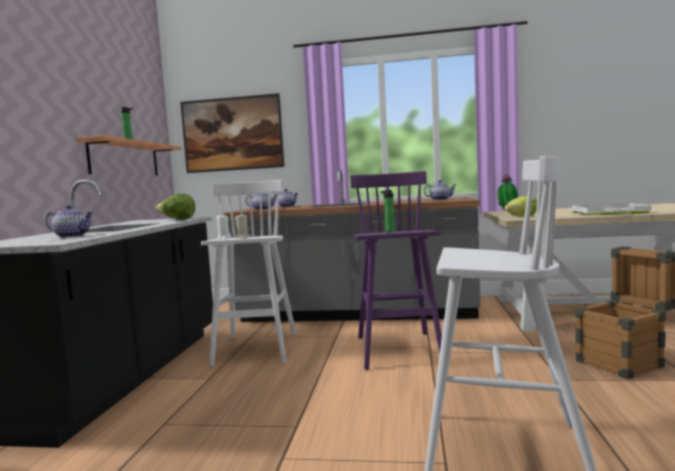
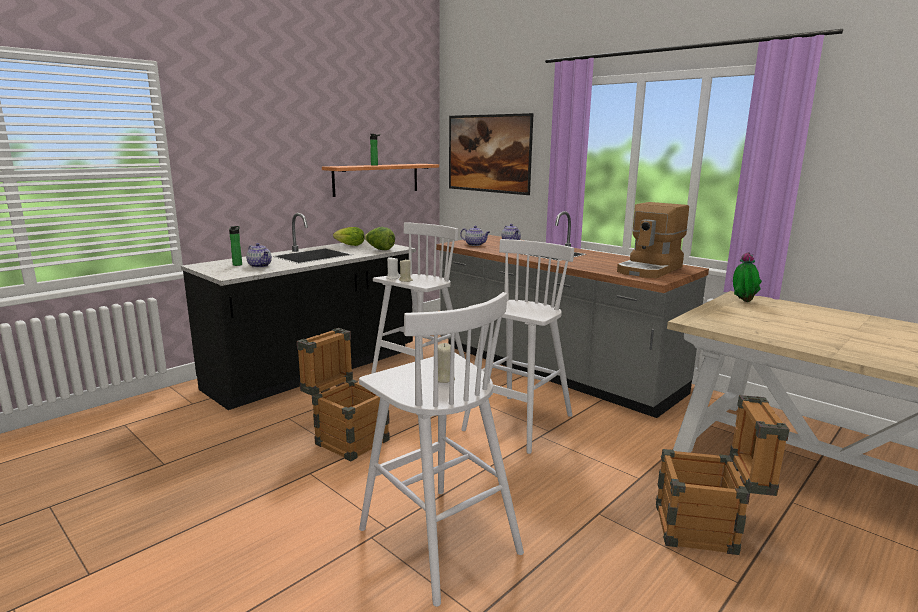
camera: 35 degrees right, 10 degrees up
purple stool [350,171,442,370] -> white stool [461,239,574,454]
bottle [380,190,395,232] -> bottle moved to [229,226,242,266]
teapot [424,180,456,200] -> coffee machine [617,202,689,278]
lettuce [504,196,537,216] -> lettuce moved to [333,227,365,246]
white tray [570,203,654,215] -> none
none -> crate [297,328,390,462]
none -> beige candle [433,343,455,383]

